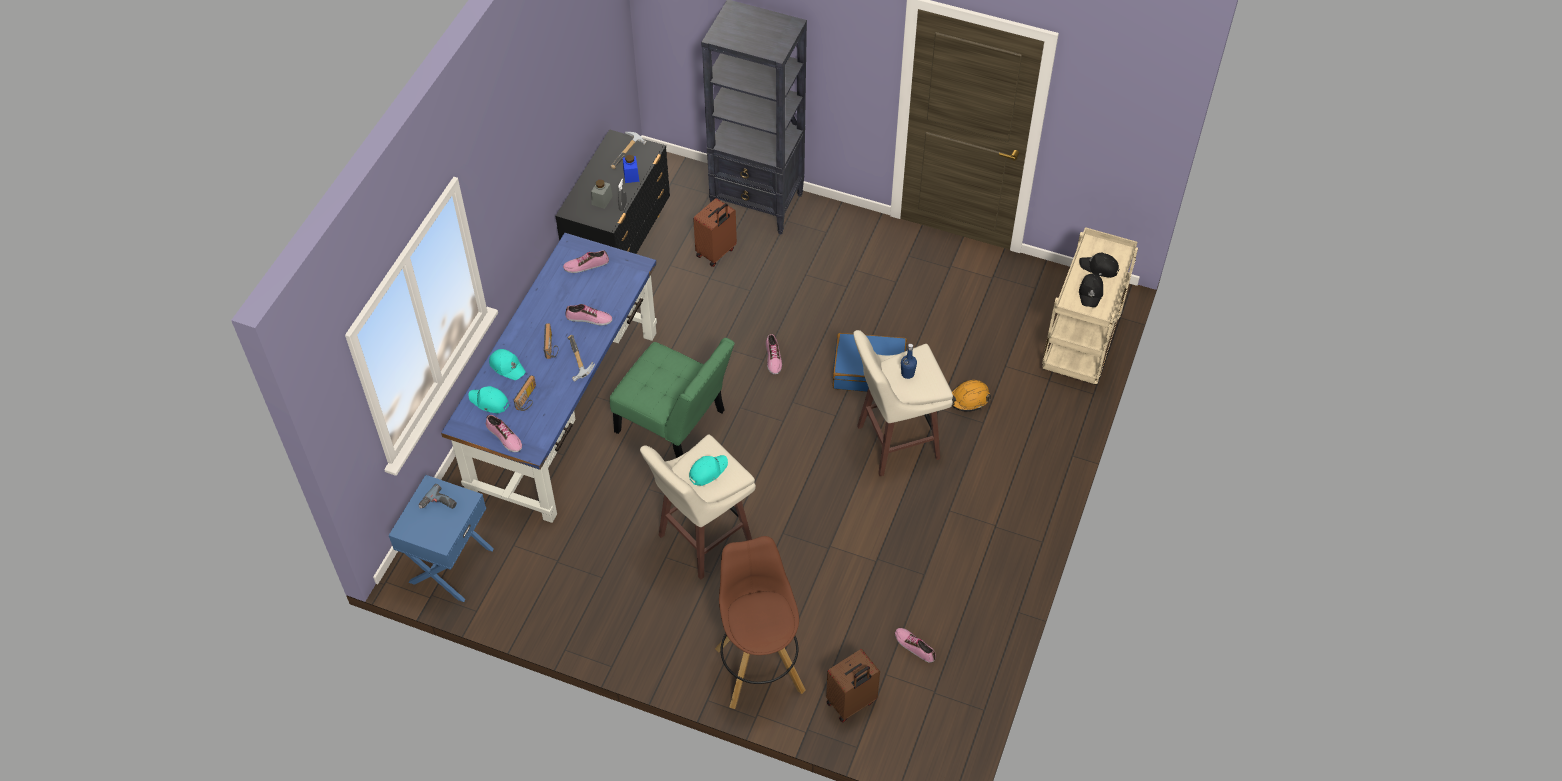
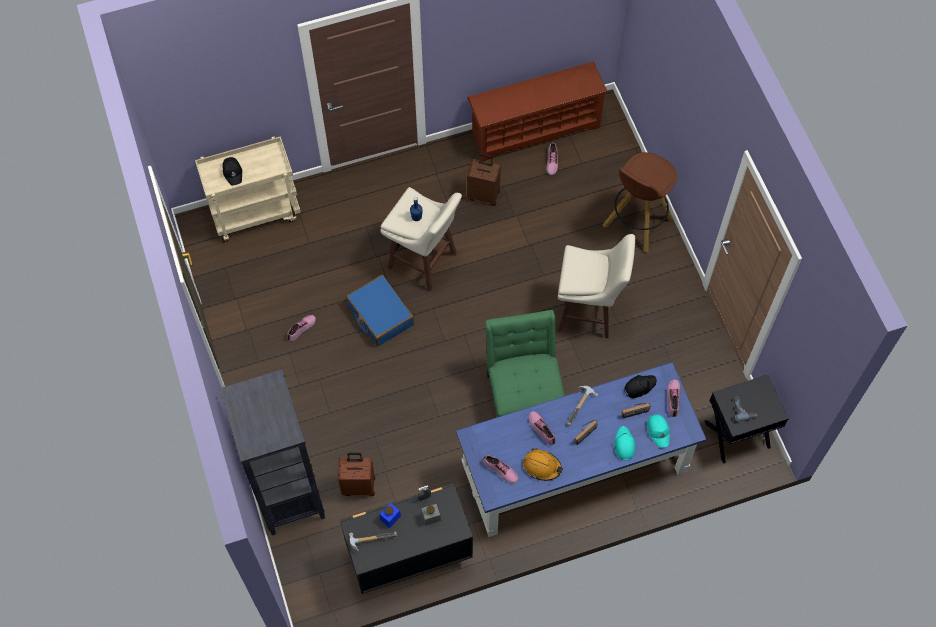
camera: 130 degrees left, 10 degrees up
blue nightstand [389,475,494,602] -> black nightstand [704,375,789,464]
turquoise cap [689,455,728,486] -> none
shoe [766,334,782,375] -> shoe moved to [287,315,316,341]
brown suitcase [826,649,880,722] -> brown suitcase moved to [467,154,501,206]
orange hard hat [952,380,991,412] -> orange hard hat moved to [523,448,563,481]
black cap [1079,274,1103,307] -> black cap moved to [624,375,657,398]
none -> brown shoe rack [467,62,608,162]

